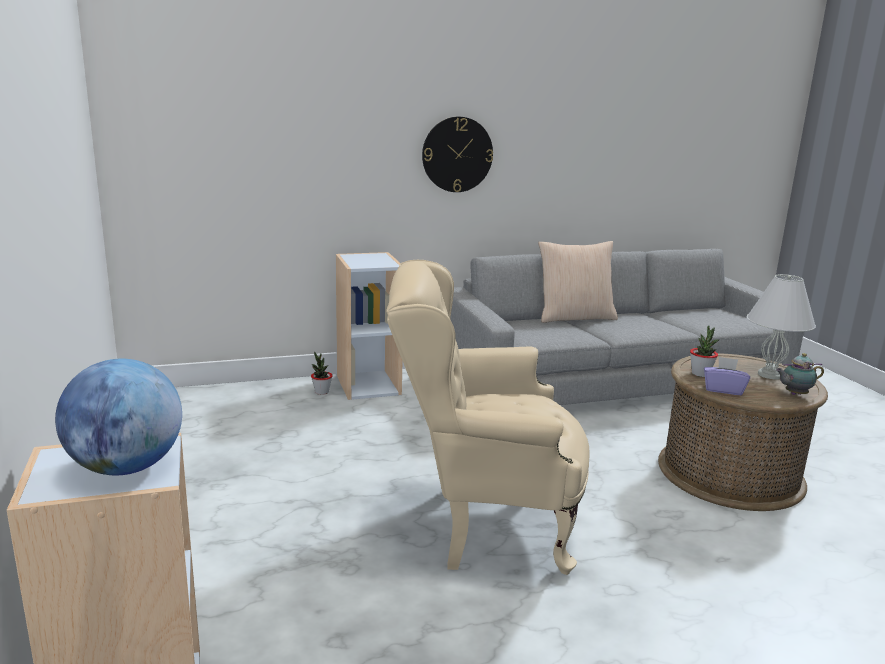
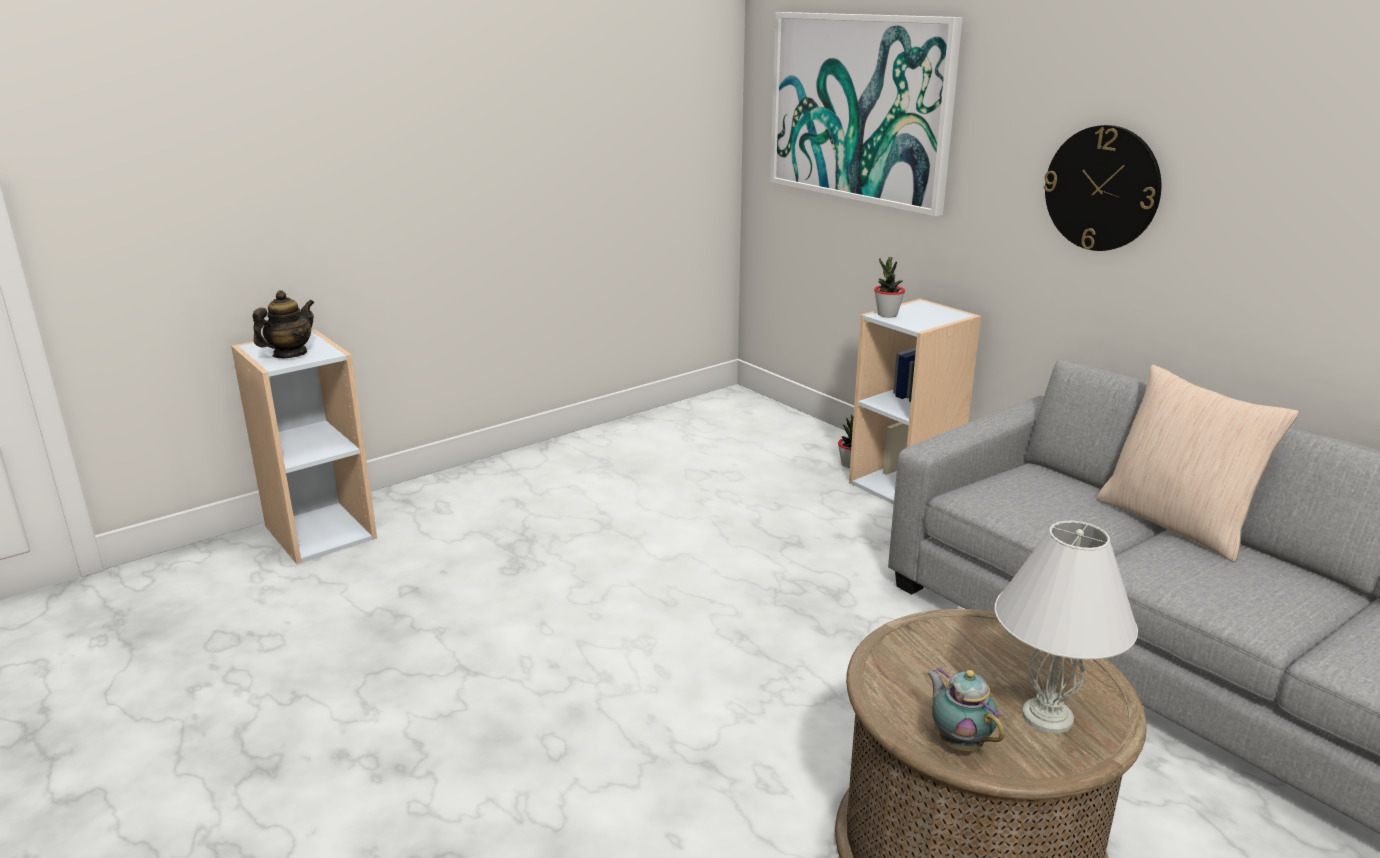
camera: 70 degrees right, 5 degrees up
globe [55,359,182,475] -> teapot [253,290,314,358]
beige armchair [386,260,590,575] -> none
potted plant [690,326,719,377] -> potted plant moved to [874,257,905,318]
purple tissue box [704,357,750,395] -> none
none -> picture [770,12,963,216]

